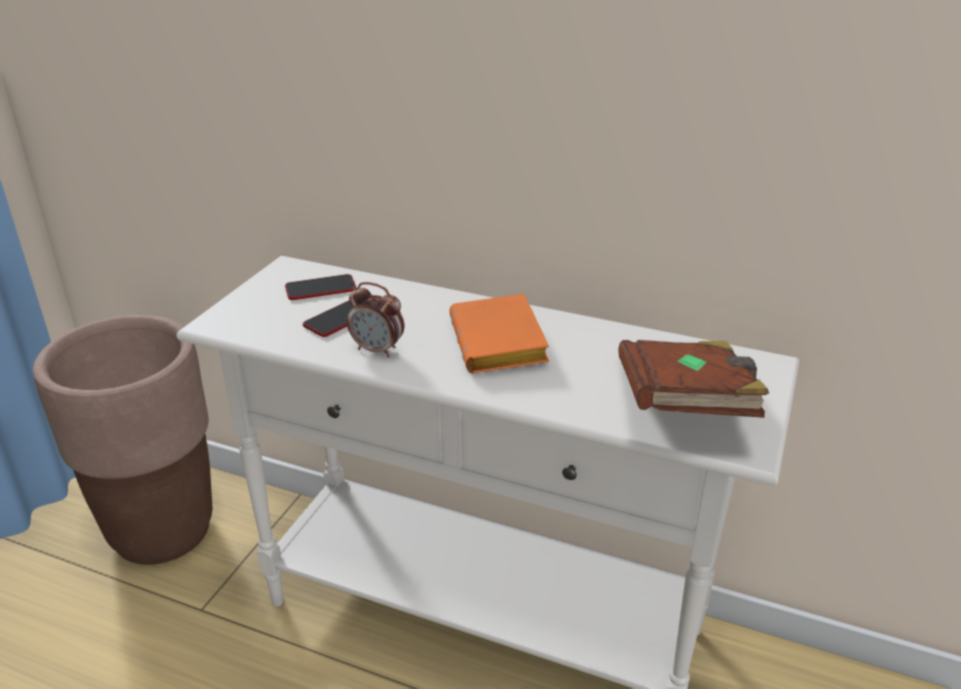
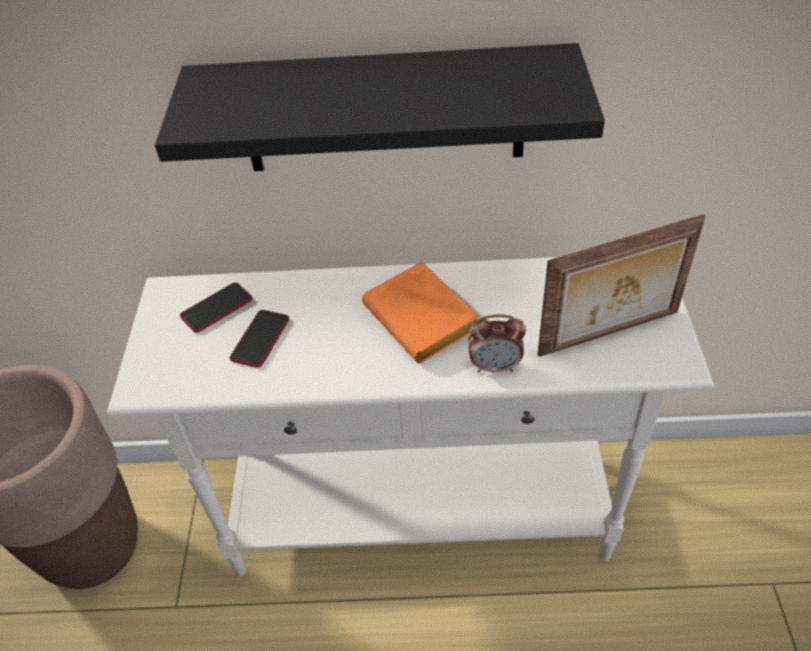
camera: 20 degrees left, 15 degrees up
alarm clock [347,282,404,358] -> alarm clock moved to [468,315,526,373]
brown book [618,340,769,418] -> picture frame [537,214,706,357]
none -> black shelf [155,43,605,171]

